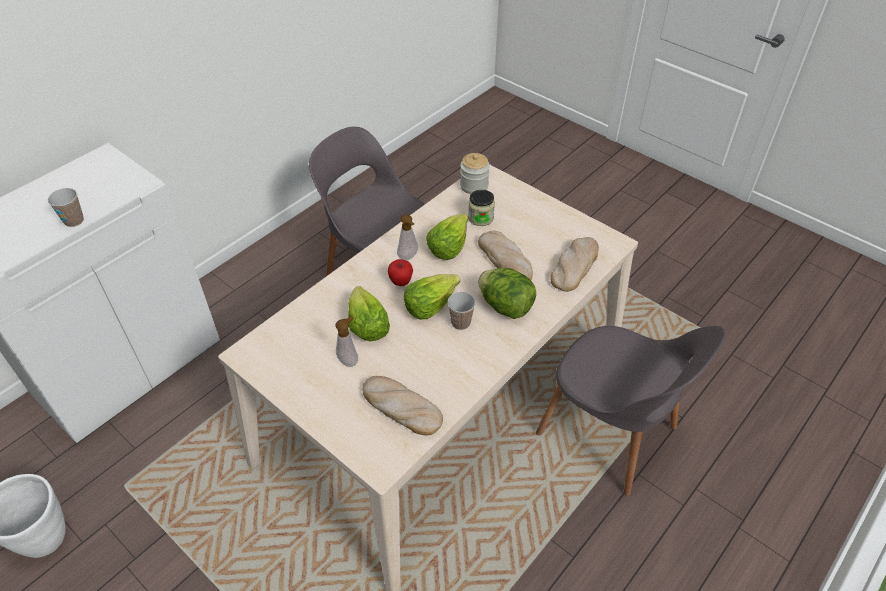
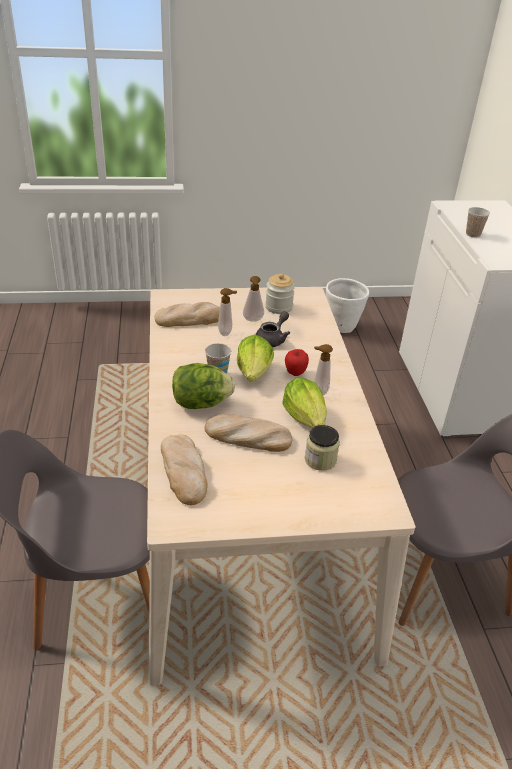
camera: 130 degrees right, 10 degrees down
lettuce [348,286,390,341] -> grey teapot [255,311,290,347]
jar [460,153,490,194] -> jar moved to [265,273,295,314]
none -> soap dispenser [218,288,237,336]

